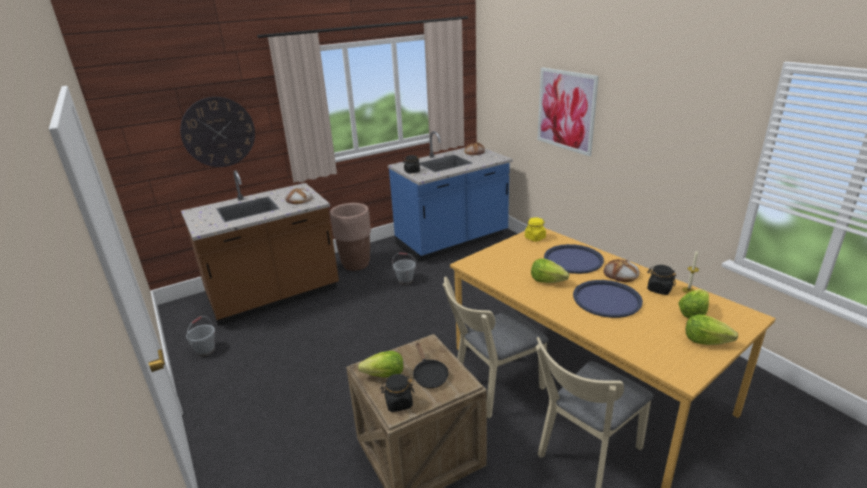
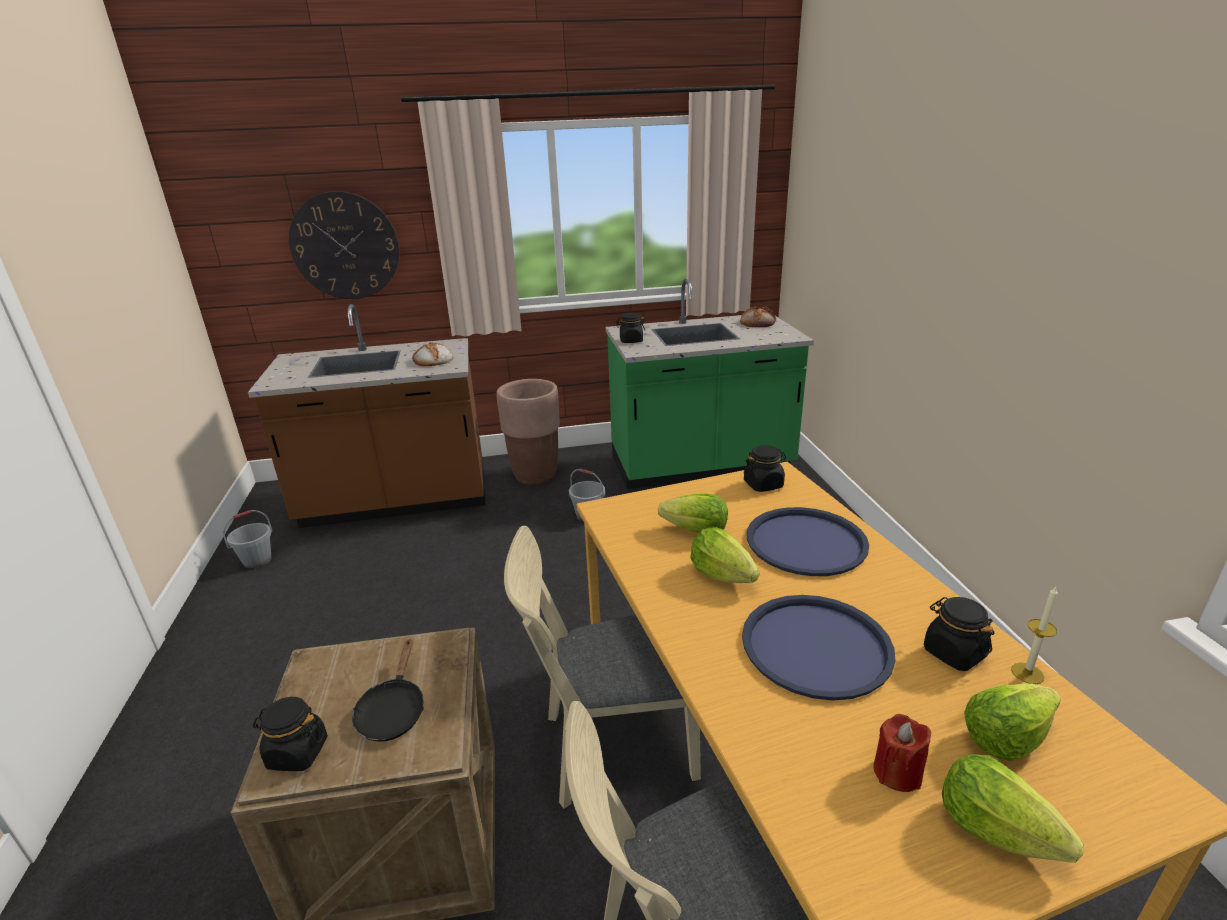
camera: 20 degrees right, 0 degrees up
lettuce [358,351,403,377] -> lettuce moved to [658,493,728,533]
blue counter [388,131,513,262] -> green counter [606,279,814,489]
yellow jar [525,217,546,242] -> black jar [744,445,786,492]
picture [538,67,599,156] -> none
bread [603,259,640,282] -> none
none -> red candle [873,714,931,792]

